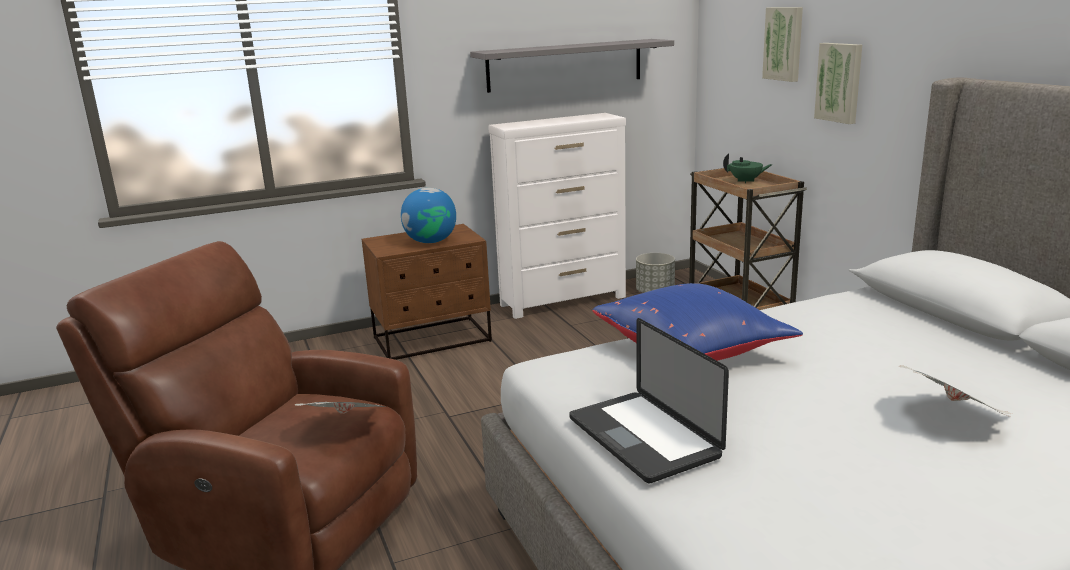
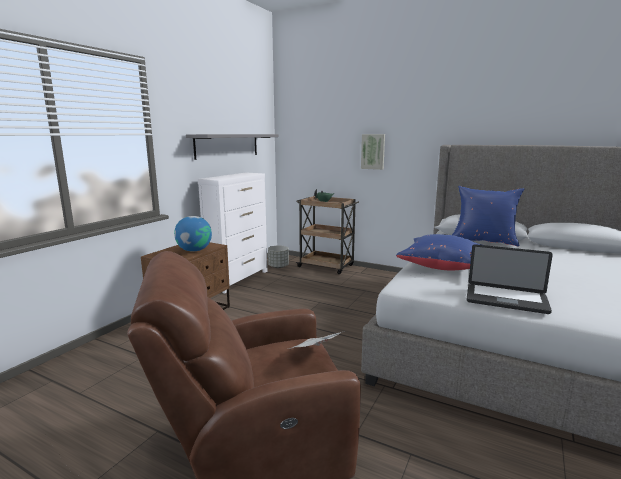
camera: 40 degrees left, 5 degrees down
picture [762,7,803,82] -> none
newspaper [899,365,1012,417] -> none
none -> blue pillow [452,186,524,247]

